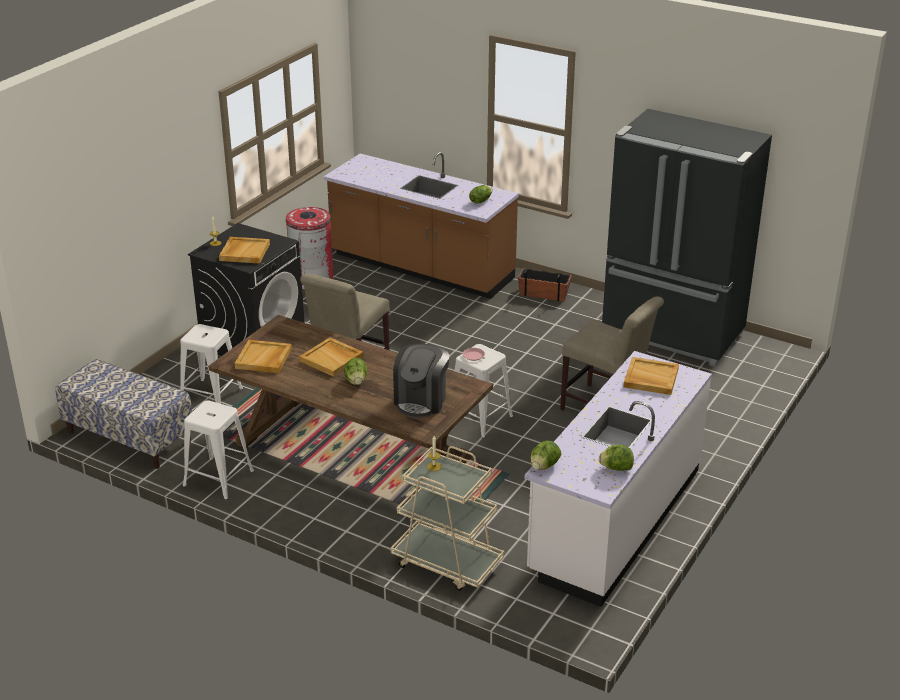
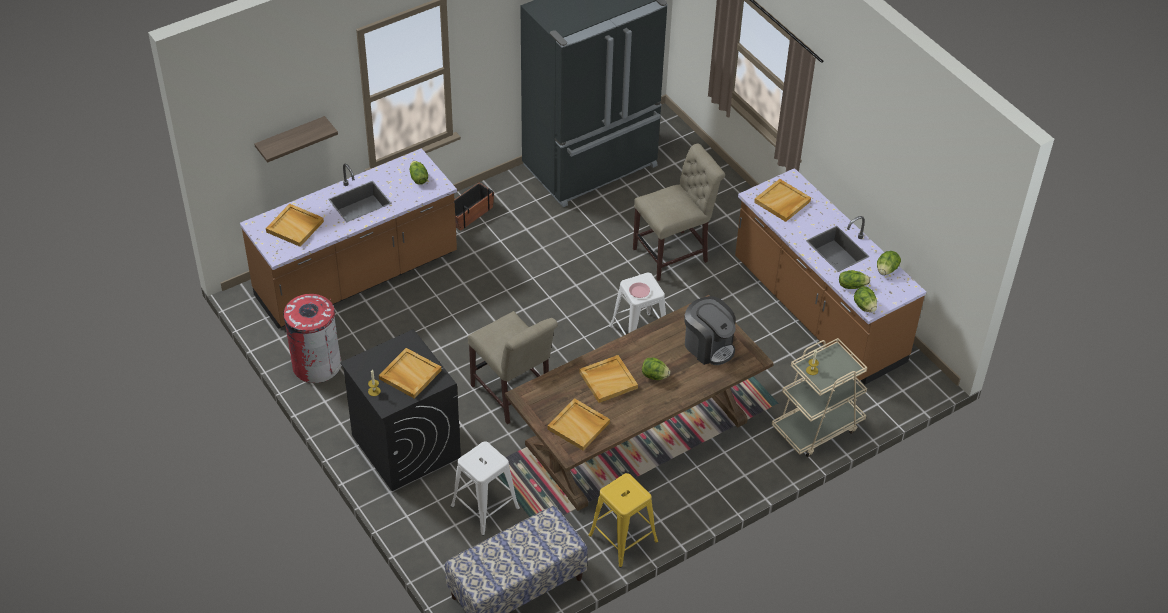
camera: 65 degrees left, 15 degrees up
white stool [183,400,254,500] -> yellow stool [588,473,658,568]
white counter [525,351,712,607] -> brown counter [735,168,926,385]
none -> shelf [255,116,338,163]
none -> beige tray [266,204,324,247]
none -> lettuce [839,270,871,289]

